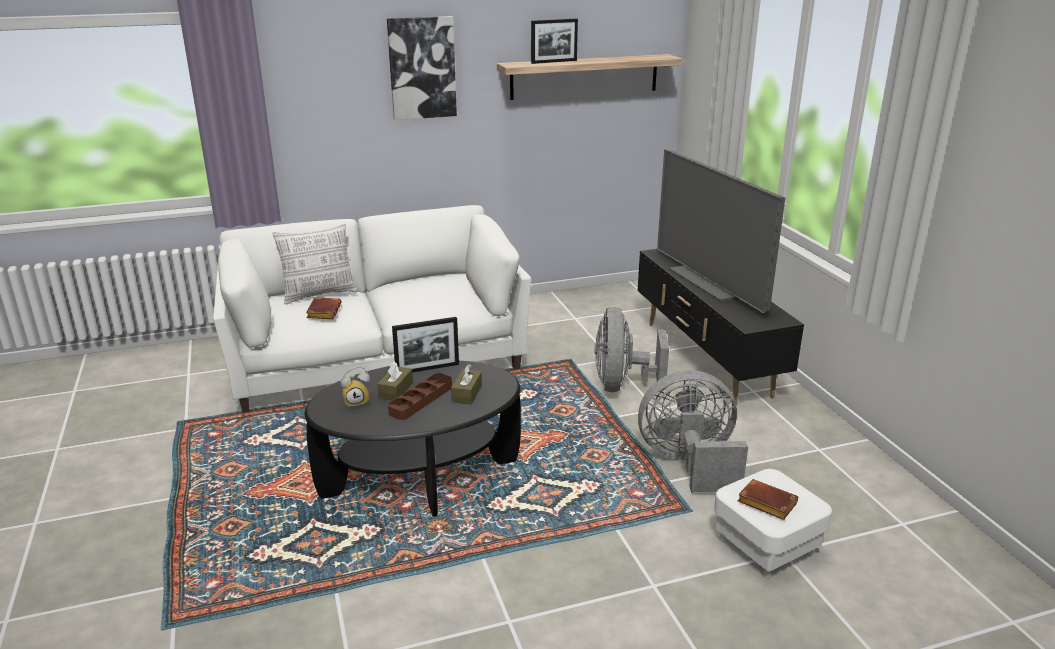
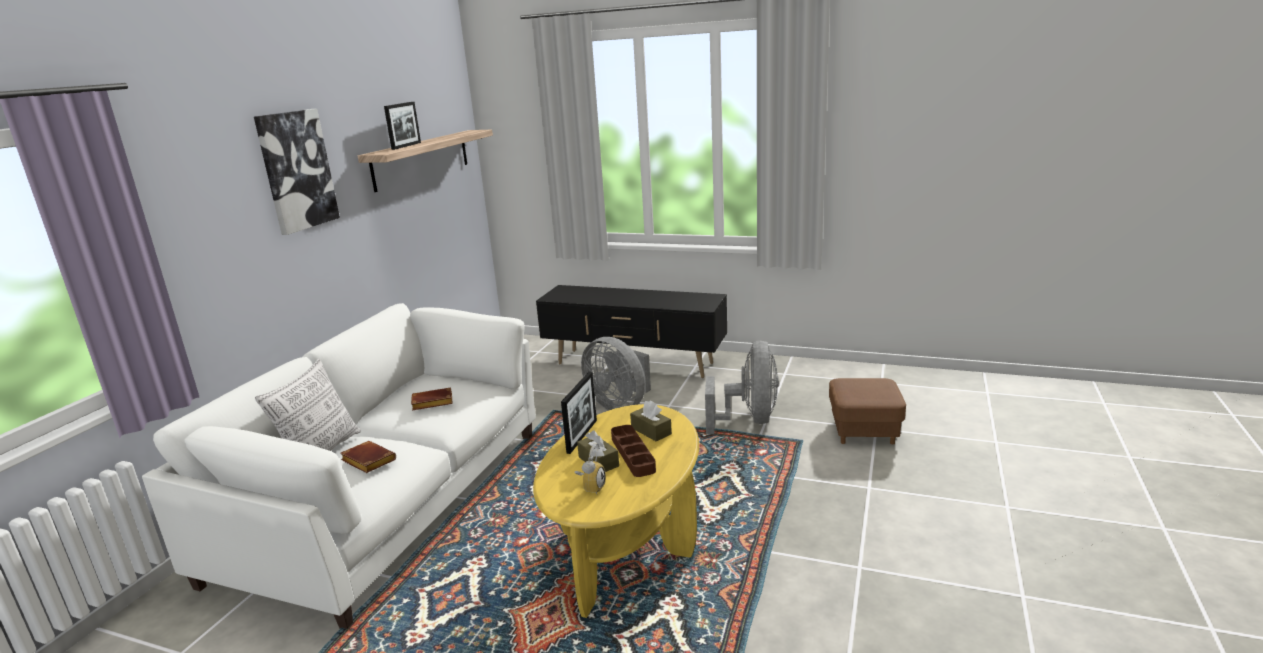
camera: 50 degrees left, 5 degrees down
black coffee table [305,361,521,517] -> yellow coffee table [533,404,699,618]
grey fan [638,370,748,492] -> grey fan turned 150 degrees clockwise [705,341,779,434]
television [657,149,785,313] -> none
white ottoman [714,469,832,578] -> brown ottoman [829,378,906,444]
brown book [738,479,798,520] -> brown book moved to [411,387,453,411]

